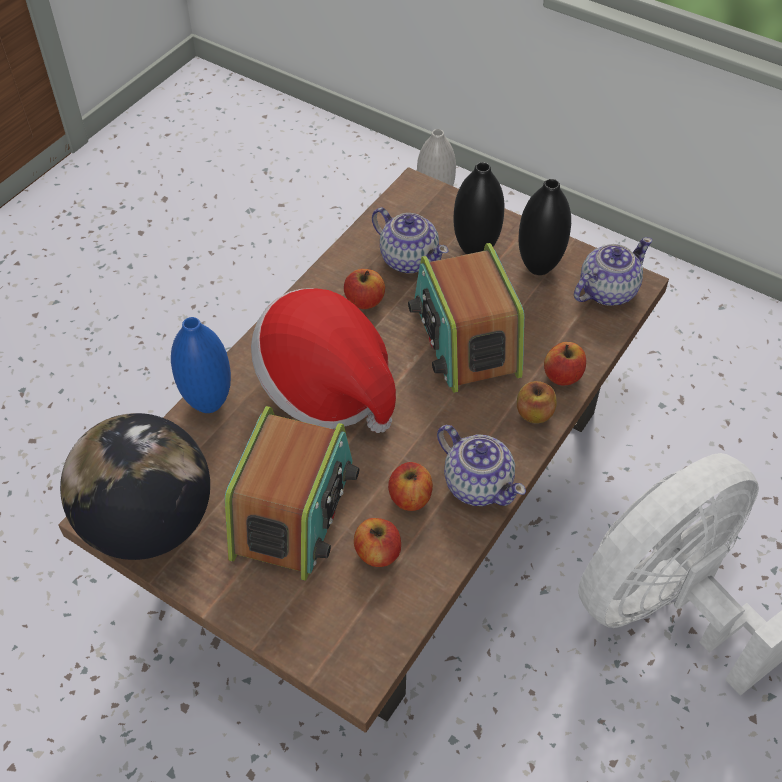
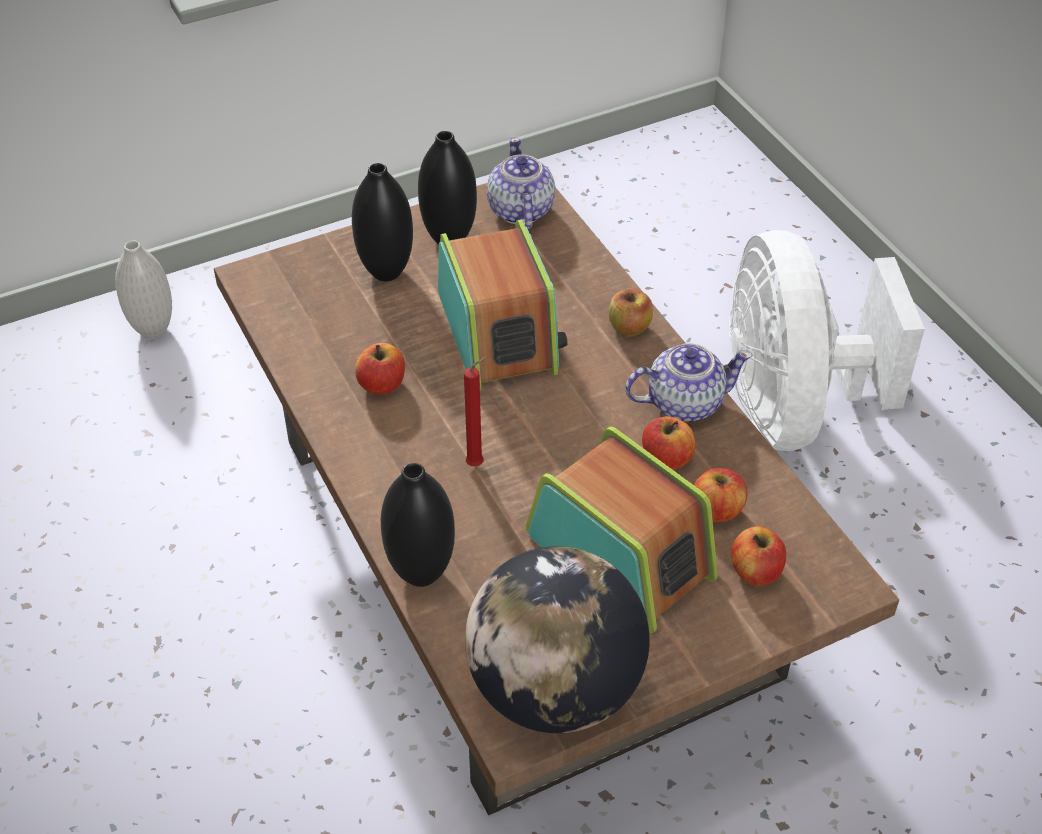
camera: 60 degrees left, 5 degrees down
blue vase [171,317,231,413] -> black vase [381,463,455,587]
hat [251,288,396,433] -> red candle [464,357,487,466]
teapot [372,208,448,273] -> none
radio [408,243,524,393] -> radio turned 120 degrees counterclockwise [438,220,568,391]
apple [544,342,586,385] -> apple moved to [731,526,786,586]

